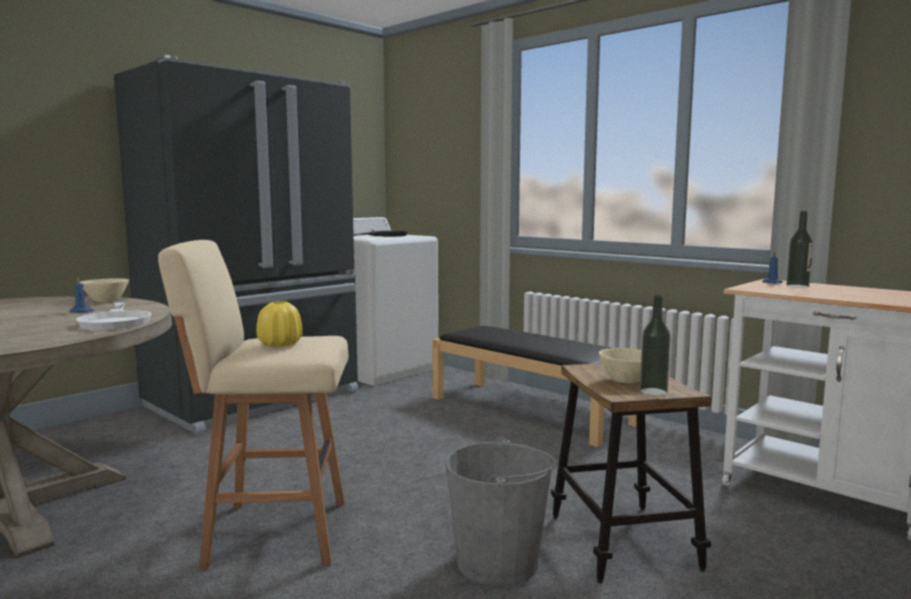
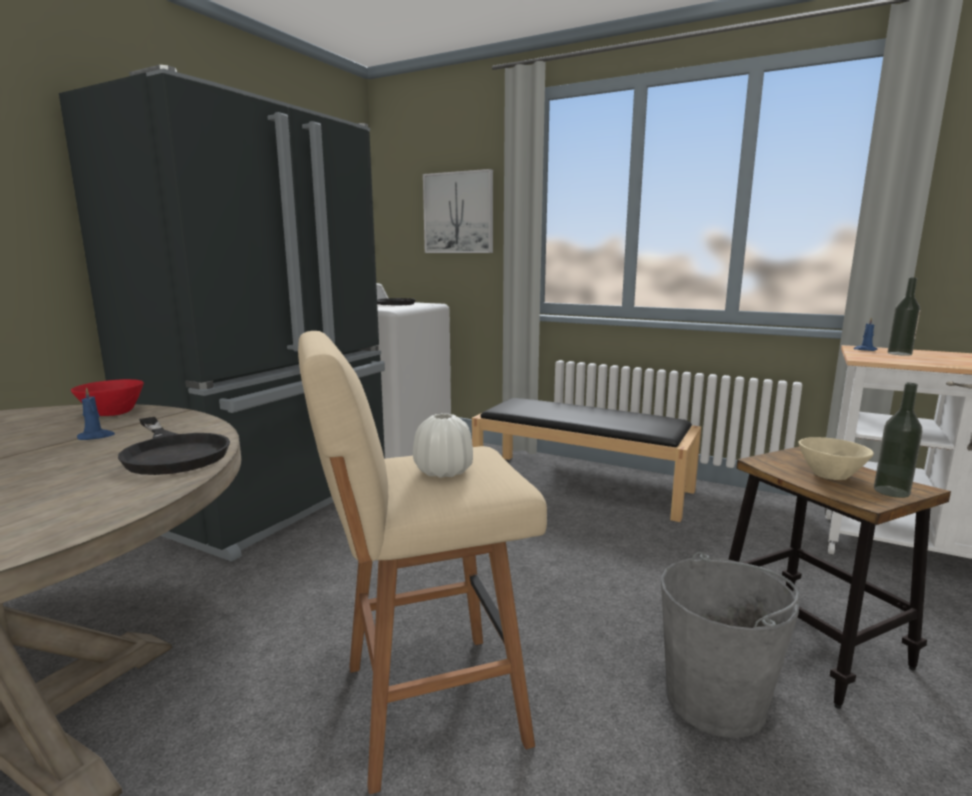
camera: 15 degrees left, 5 degrees up
white frying pan [76,302,152,330] -> black frying pan [118,417,230,475]
beige bowl [80,278,129,302] -> red bowl [71,379,144,416]
yellow vase [256,301,303,347] -> white vase [413,413,473,478]
none -> picture [423,169,493,253]

